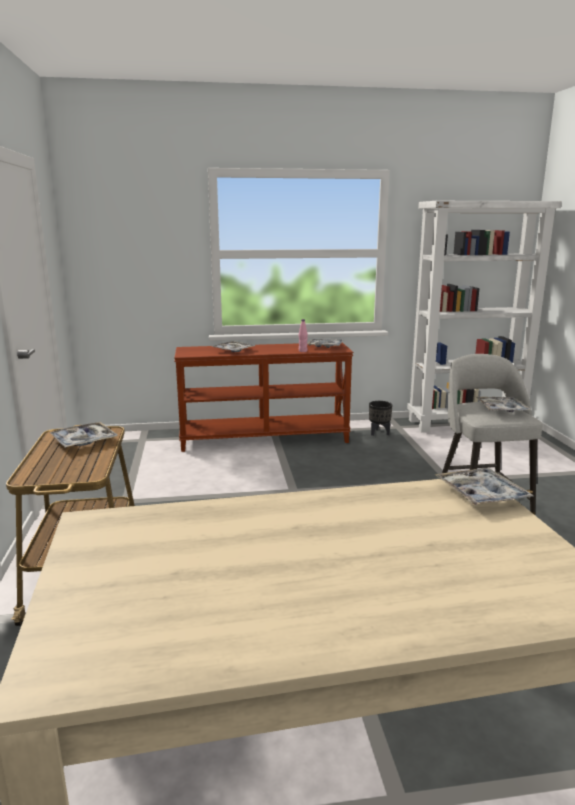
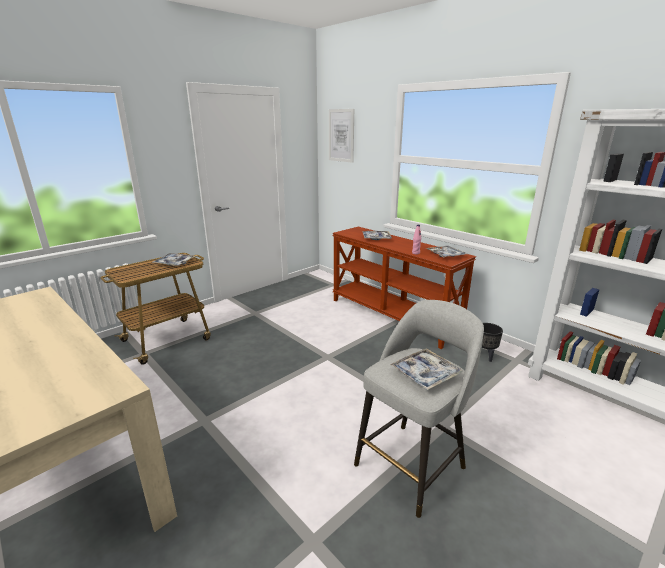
camera: 55 degrees right, 5 degrees up
tray [434,468,534,506] -> none
none -> picture [329,109,354,163]

